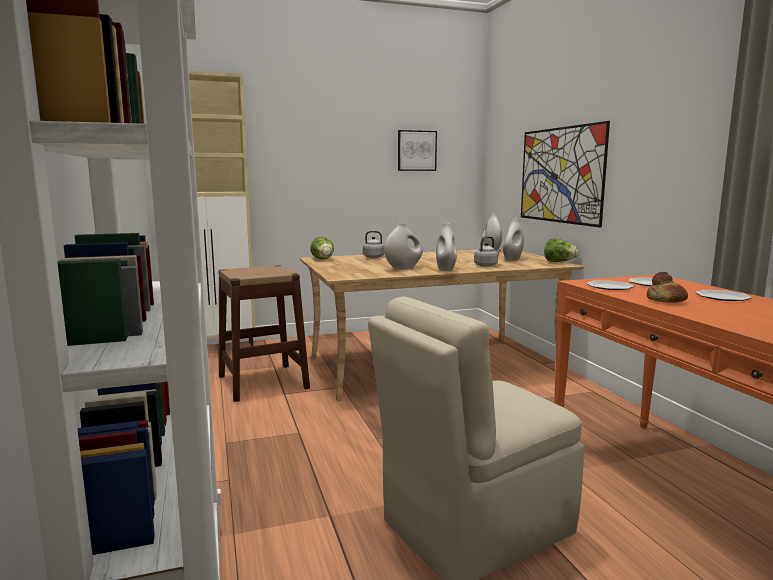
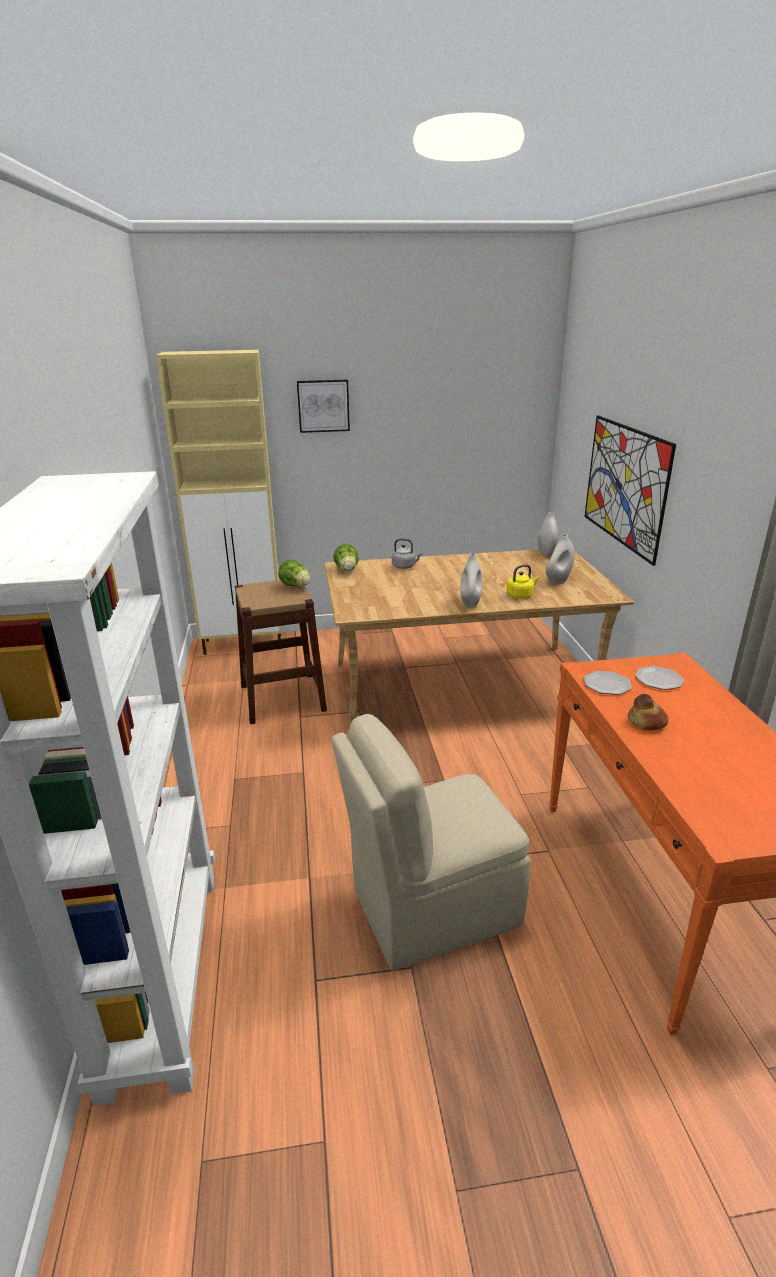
camera: 10 degrees right, 15 degrees up
white vase [384,223,423,270] -> none
picture [398,130,437,171] -> picture moved to [297,380,350,433]
grey kettle [474,236,501,267] -> yellow kettle [506,564,540,598]
lettuce [544,239,579,262] -> lettuce moved to [278,559,311,587]
plate [695,290,752,301] -> none

